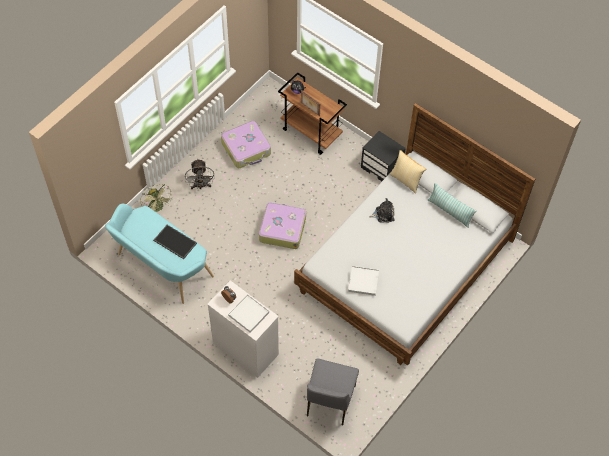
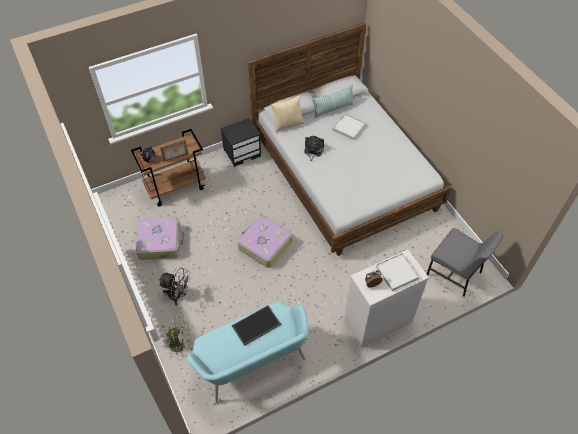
camera: 65 degrees left, 5 degrees down
white tray [348,266,379,296] -> white tray moved to [333,114,366,140]

